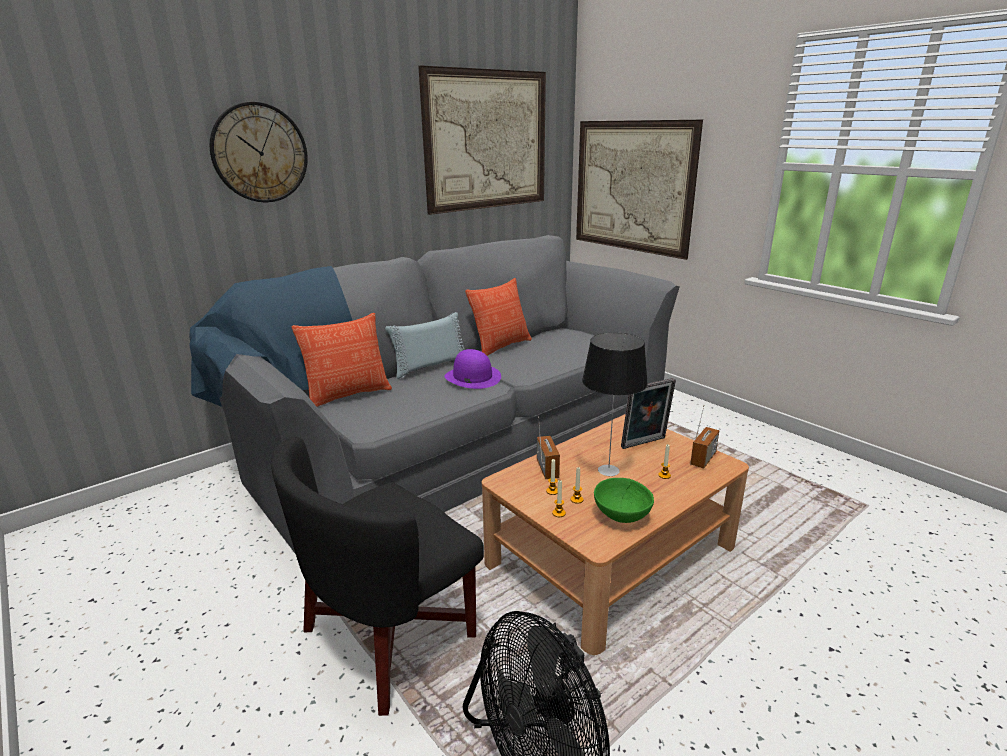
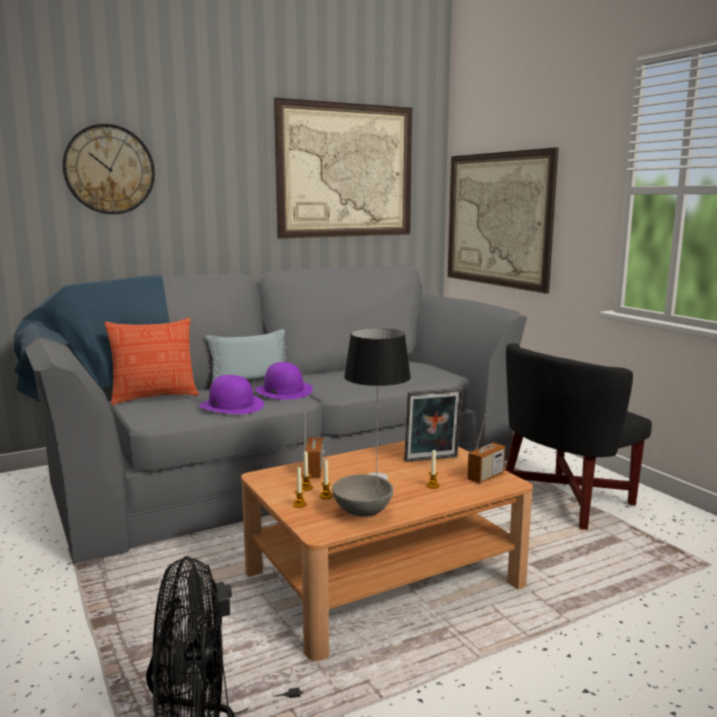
camera: 10 degrees right, 10 degrees down
black armchair [271,437,484,716] -> black armchair moved to [505,343,652,530]
orange pillow [465,278,532,356] -> none
green bowl [594,478,654,523] -> grey bowl [332,474,393,517]
none -> purple hat [199,375,264,414]

